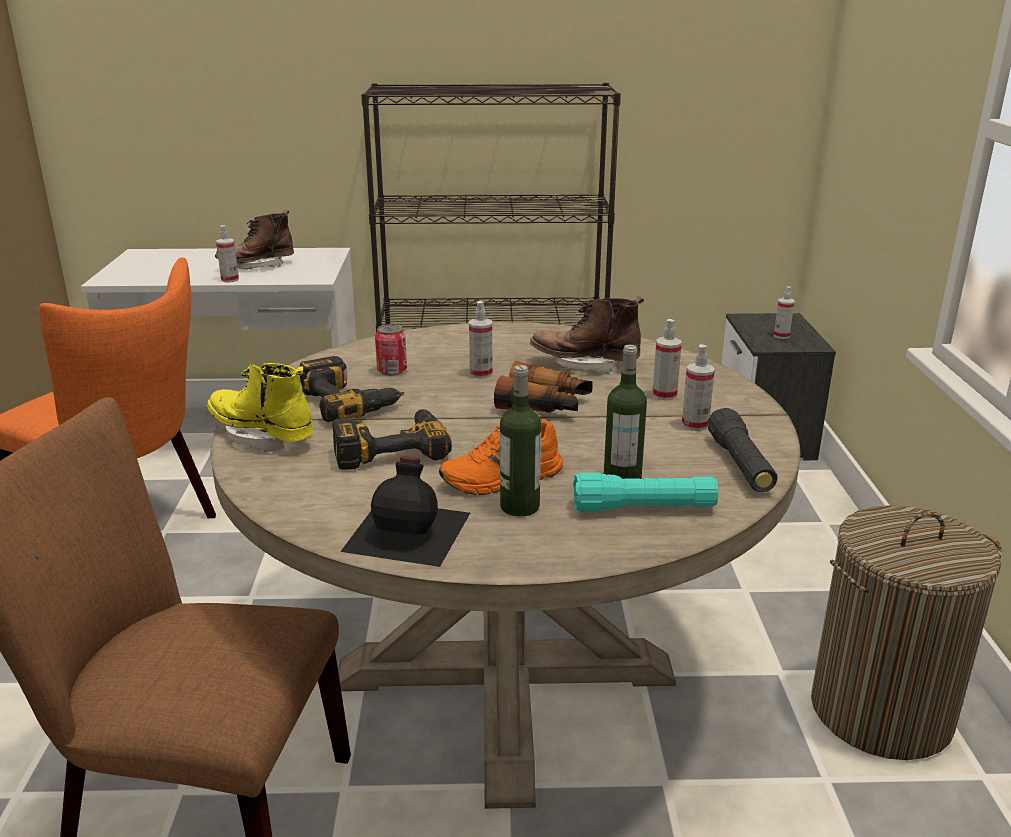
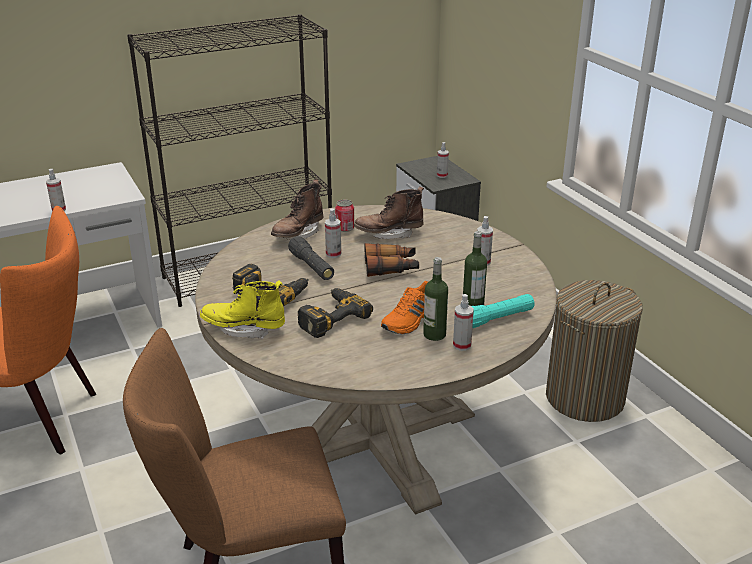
camera: 25 degrees left, 5 degrees up
brown boot [215,210,294,269] -> brown boot moved to [271,180,323,240]
black bottle [340,456,470,567] -> none
can [375,324,407,376] -> can moved to [335,200,354,232]
spray bottle [652,319,682,400] -> spray bottle moved to [453,294,474,351]
black flashlight [708,408,777,492] -> black flashlight moved to [288,236,334,280]

